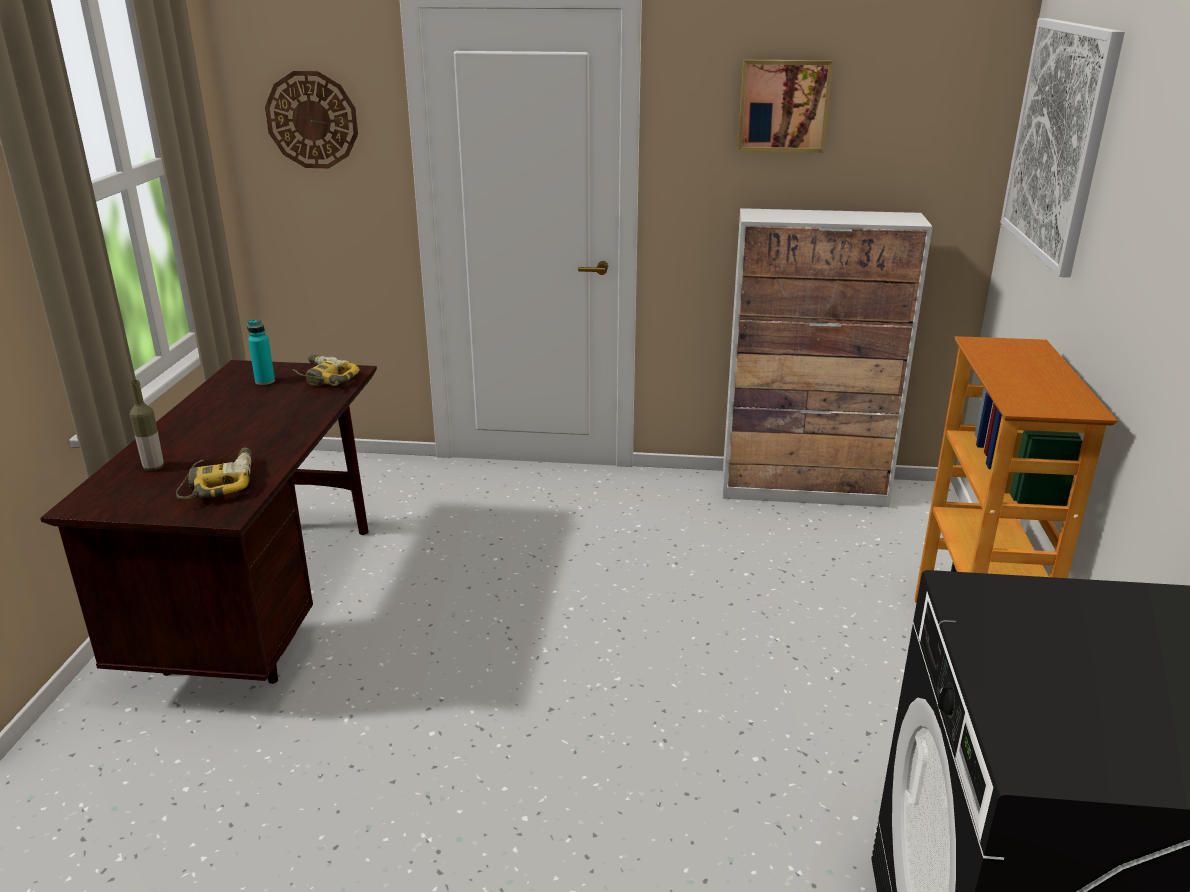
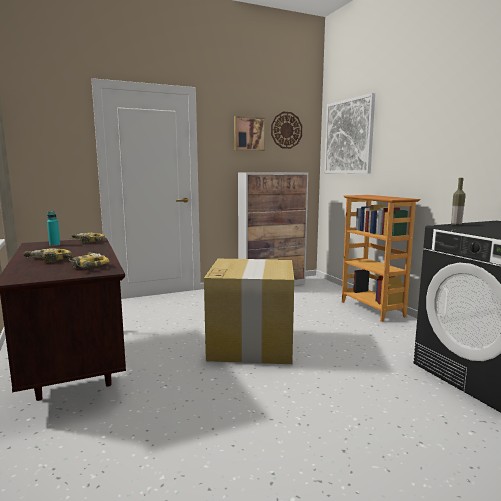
camera: 30 degrees left, 15 degrees down
bottle [130,380,164,471] -> bottle moved to [451,178,466,226]
wall clock [265,71,358,168] -> wall clock moved to [271,112,302,149]
none -> power drill [23,248,72,263]
none -> cardboard box [204,259,294,364]

